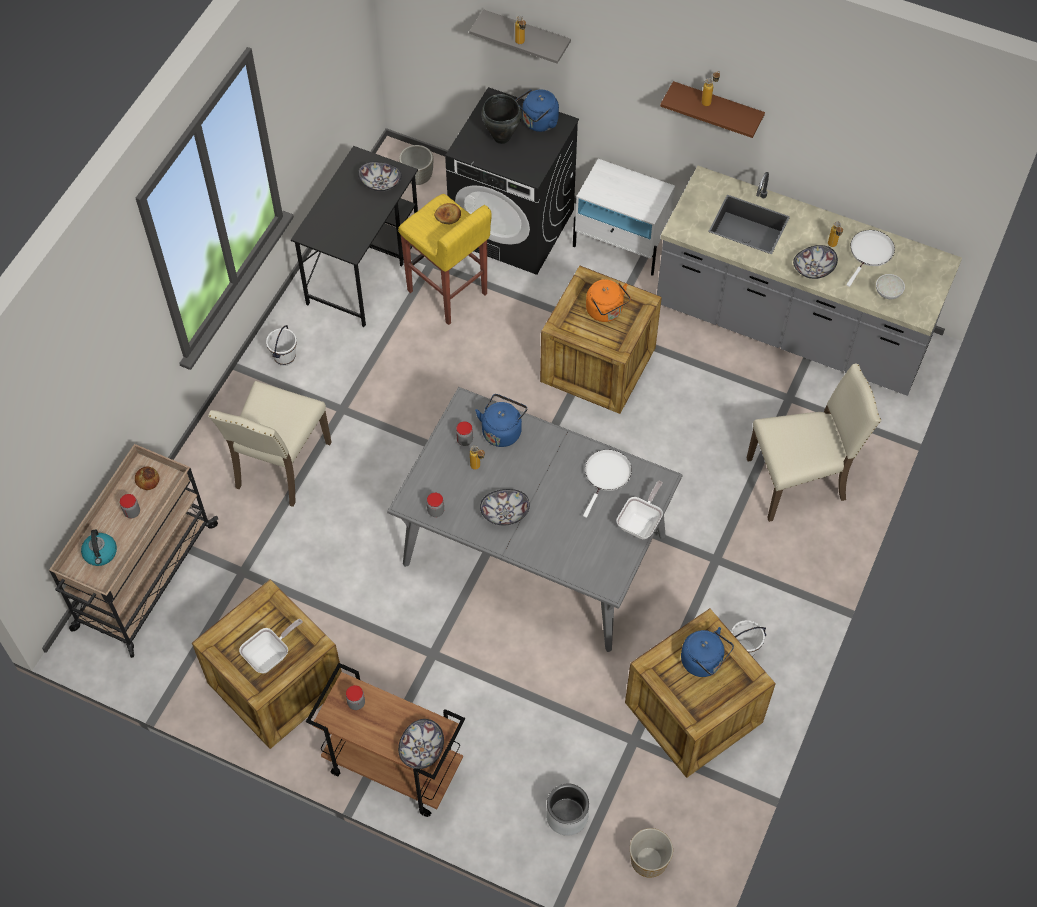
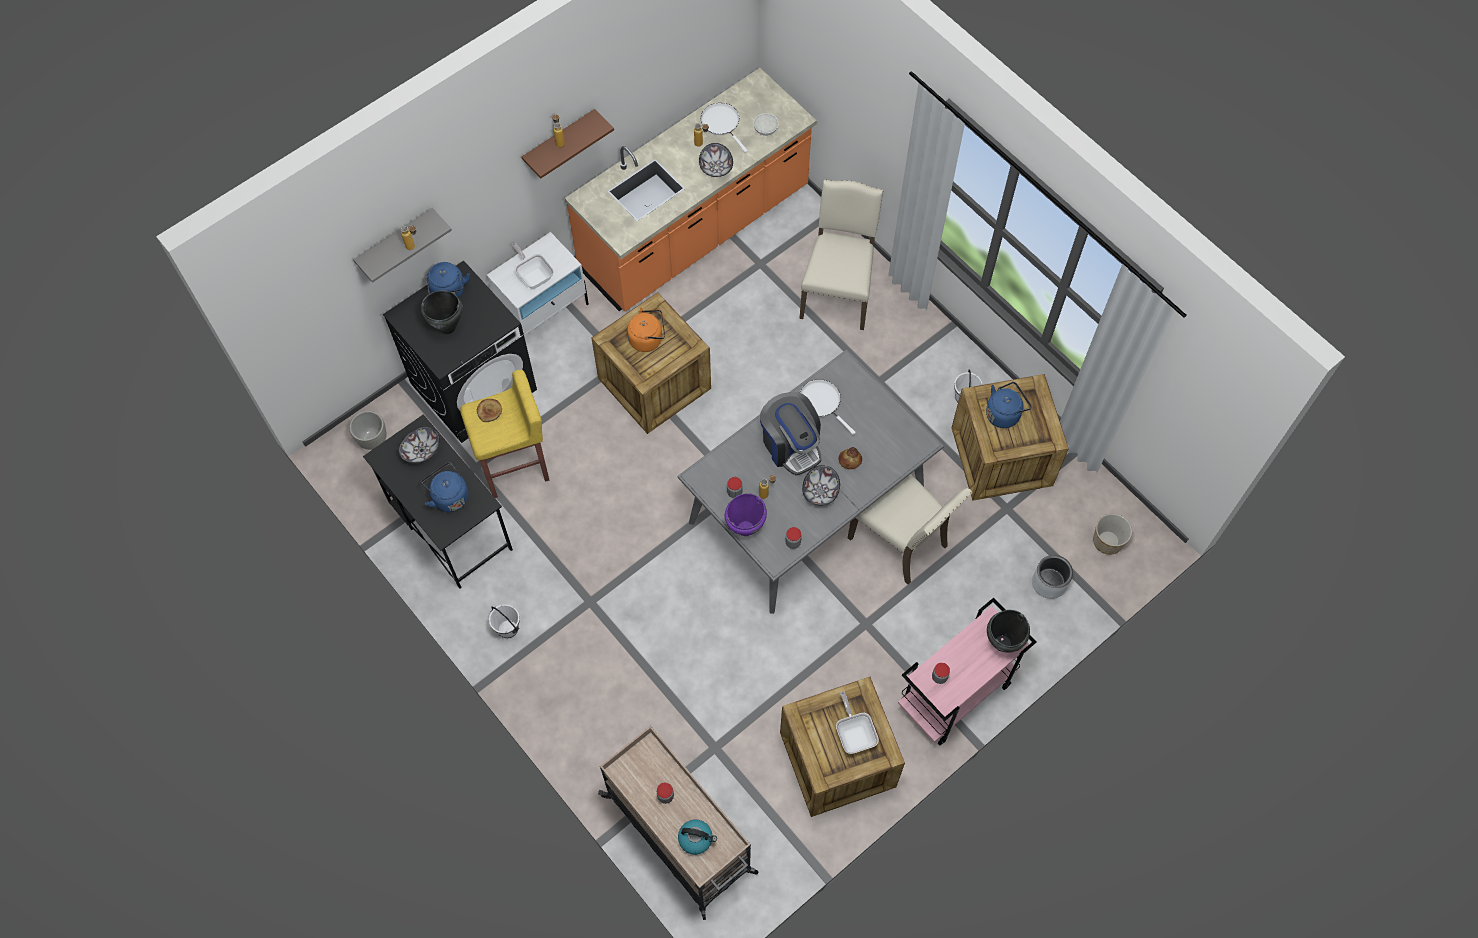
camera: 65 degrees left, 5 degrees up
bread [135,466,159,490] -> bread moved to [838,447,862,469]
beige chair [208,381,331,507] -> beige chair moved to [848,474,972,585]
brown cart [306,663,465,817] -> pink cart [898,598,1037,745]
bowl [398,719,444,769] -> black cooking pot [987,610,1030,652]
blue kettle [475,394,527,447] -> blue kettle moved to [421,462,469,512]
frying pan [617,481,663,539] -> frying pan moved to [512,243,554,289]
grey counter [657,166,962,396] -> orange counter [565,68,817,311]
none -> purple cooking pot [725,493,767,536]
none -> coffee machine [760,392,821,476]

